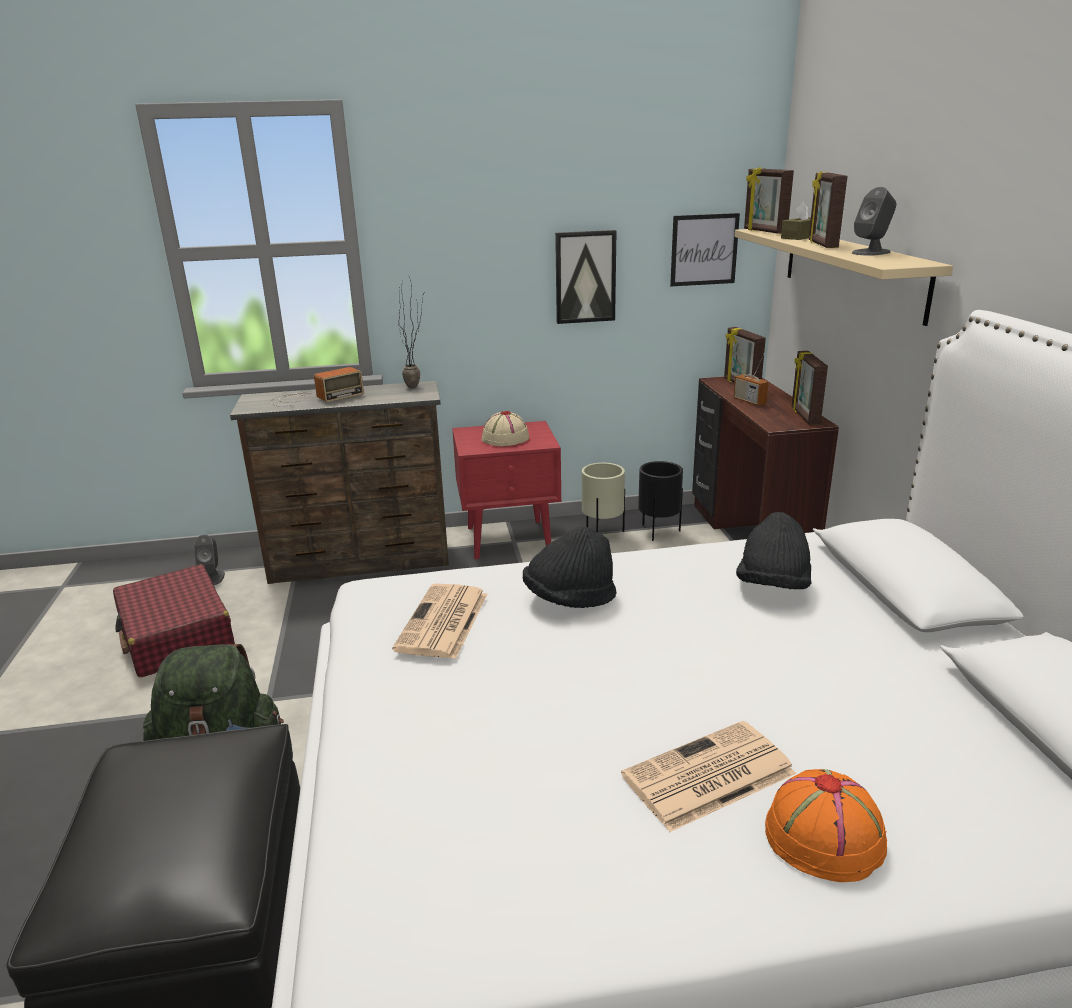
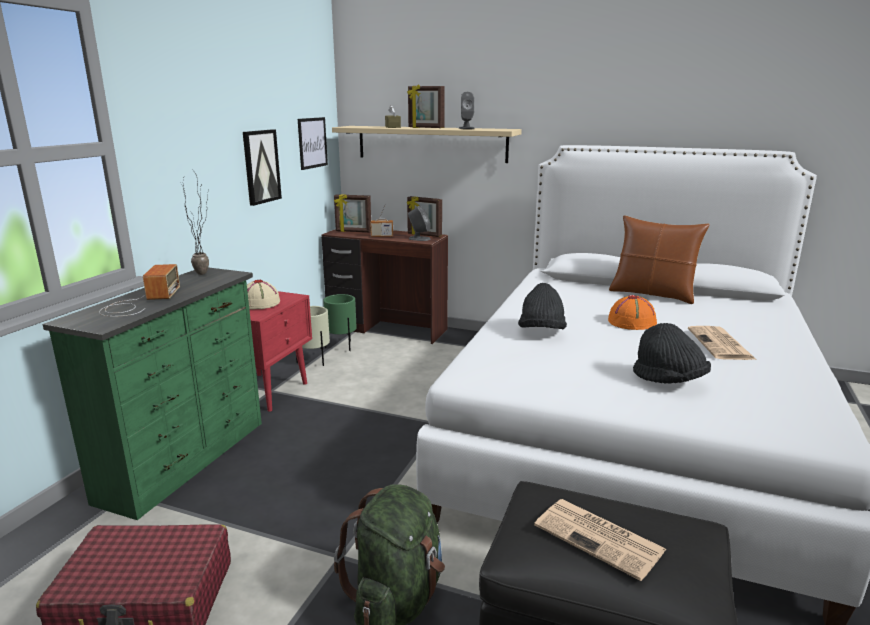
camera: 60 degrees left, 5 degrees down
grey speaker [194,535,225,585] -> grey speaker moved to [408,206,430,241]
brown dresser [230,381,449,584] -> green dresser [42,267,262,520]
newspaper [392,584,488,659] -> newspaper moved to [534,499,667,581]
black planter [638,461,683,541] -> green planter [323,294,357,351]
black hat [736,512,811,589] -> black hat moved to [633,323,711,384]
picture frame [744,167,794,234] -> none
orange hat [765,769,887,882] -> orange hat moved to [608,295,657,330]
none -> brown pillow [609,215,710,304]

